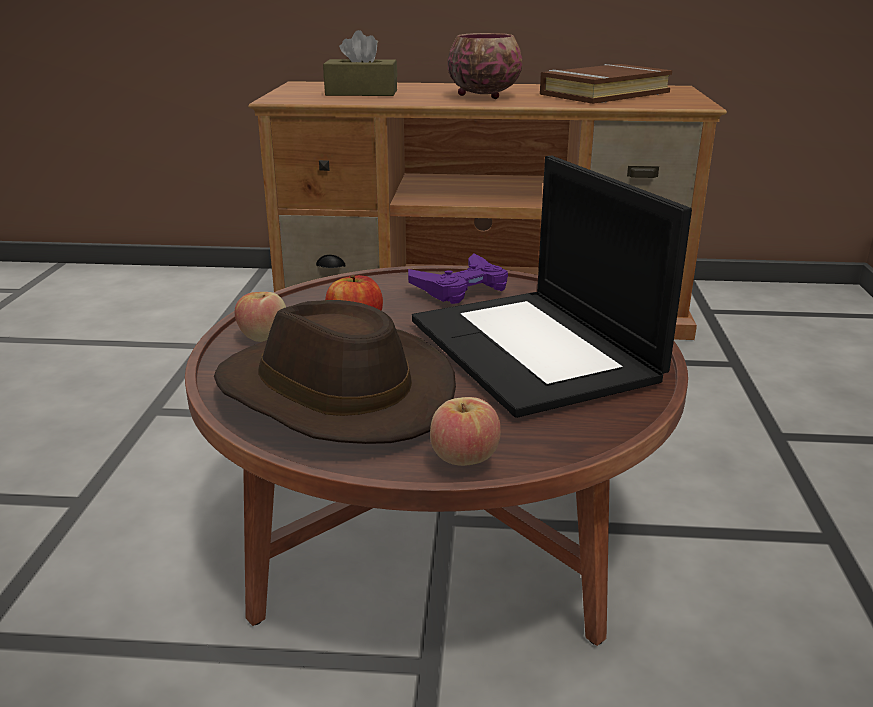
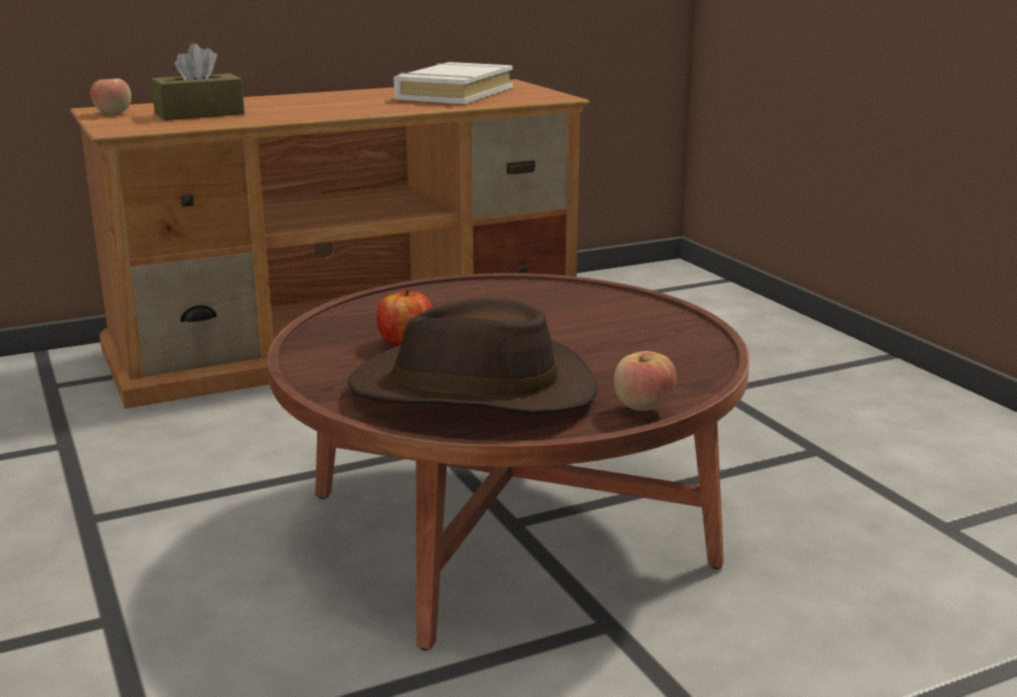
camera: 30 degrees left, 5 degrees down
apple [234,292,286,342] -> apple moved to [90,79,131,114]
purple game controller [408,254,508,304] -> none
laptop [412,156,692,418] -> none
bowl [447,33,523,99] -> none
brown book [540,64,672,104] -> white book [394,62,513,104]

